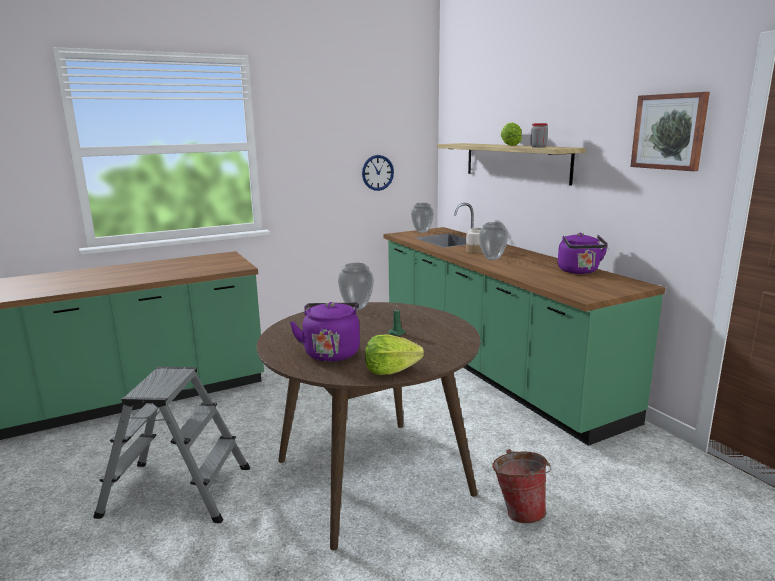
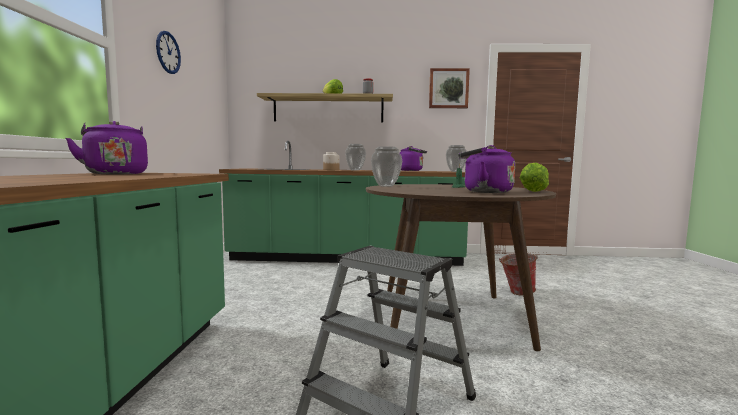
camera: 60 degrees left, 10 degrees down
wall clock [362,155,394,191] -> wall clock moved to [156,31,181,74]
vase [411,203,434,233] -> vase moved to [446,145,467,172]
none -> purple kettle [66,121,148,174]

